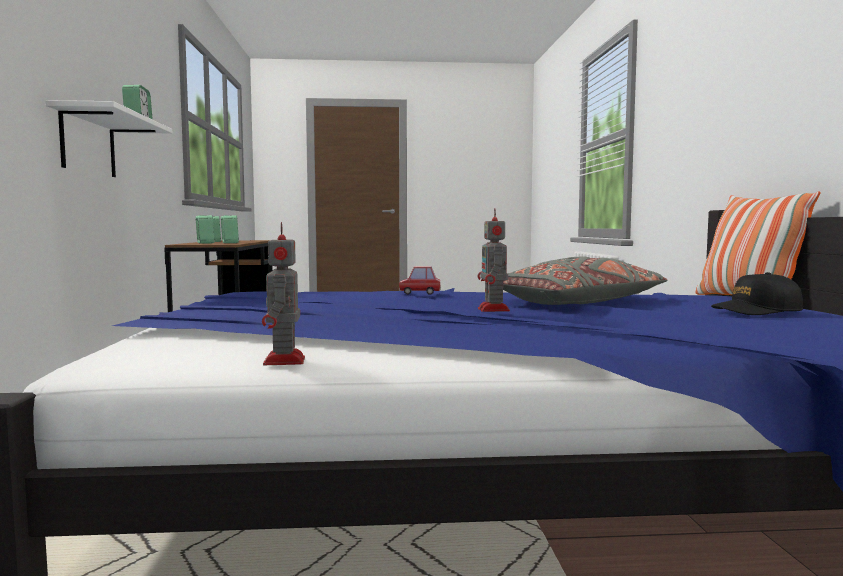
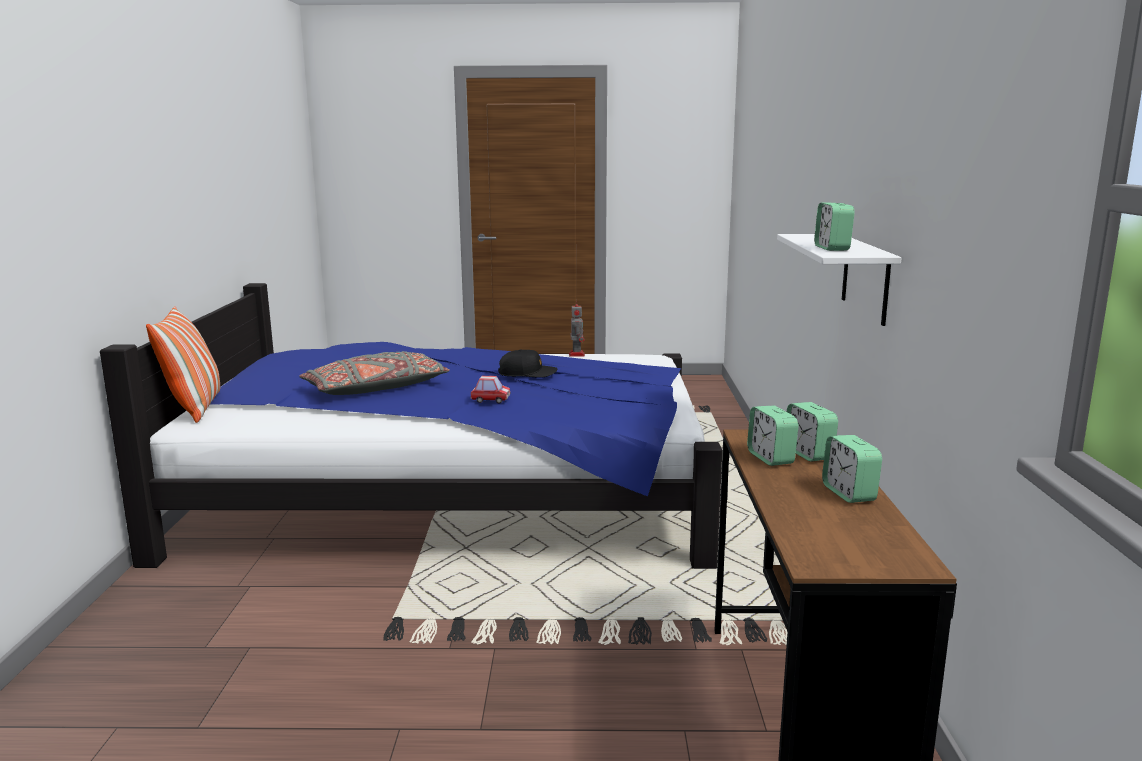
camera: 175 degrees left, 10 degrees up
toy robot [478,208,510,312] -> none
black cap [711,272,803,315] -> black cap moved to [498,349,558,378]

